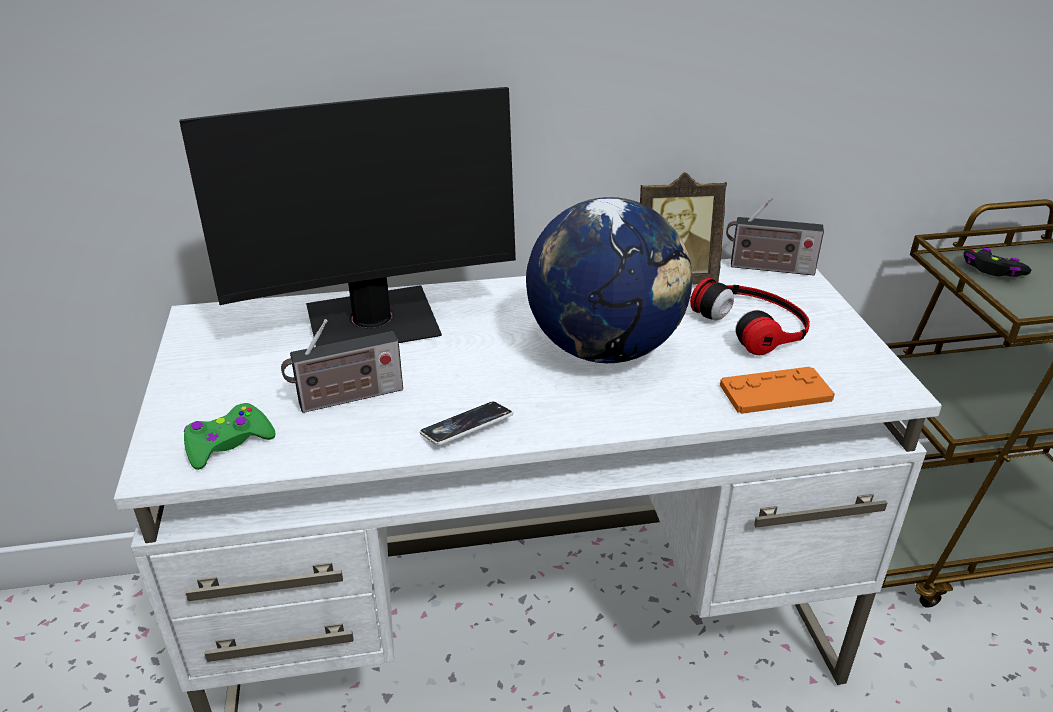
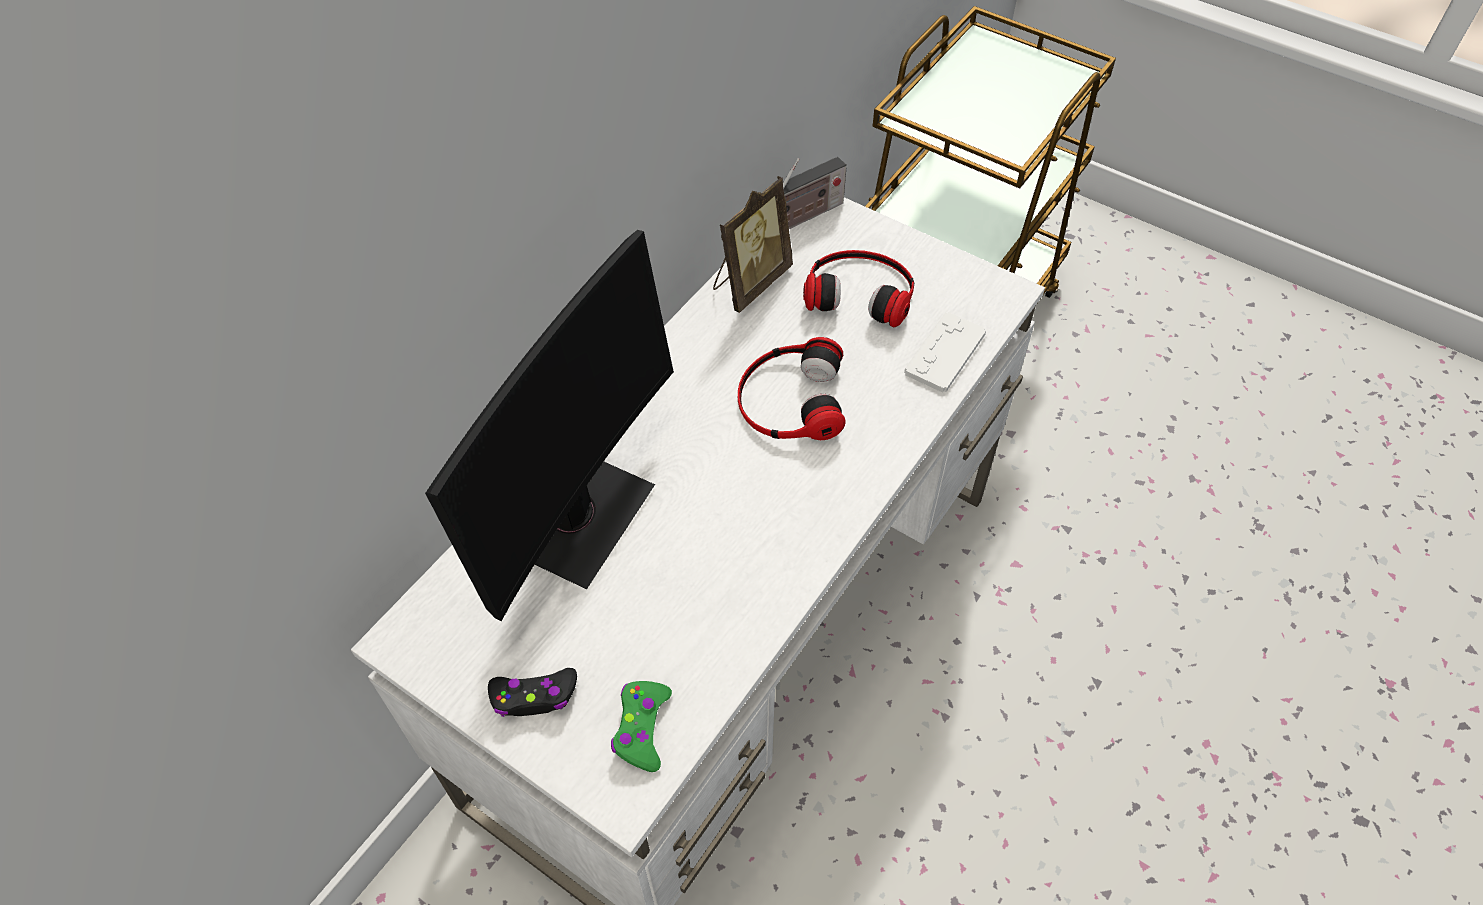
camera: 45 degrees left, 20 degrees up
radio [281,319,403,413] -> none
phone [420,401,513,445] -> none
globe [526,197,692,363] -> headphones [738,337,846,440]
orange game controller [720,367,835,414] -> white game controller [904,312,986,393]
black game controller [963,248,1031,277] -> black game controller moved to [488,668,577,717]

